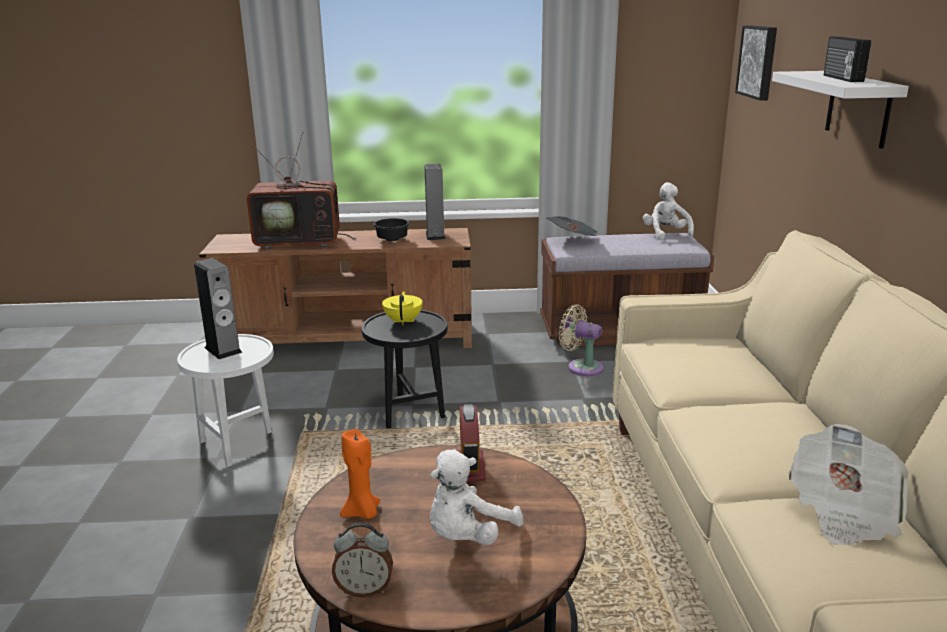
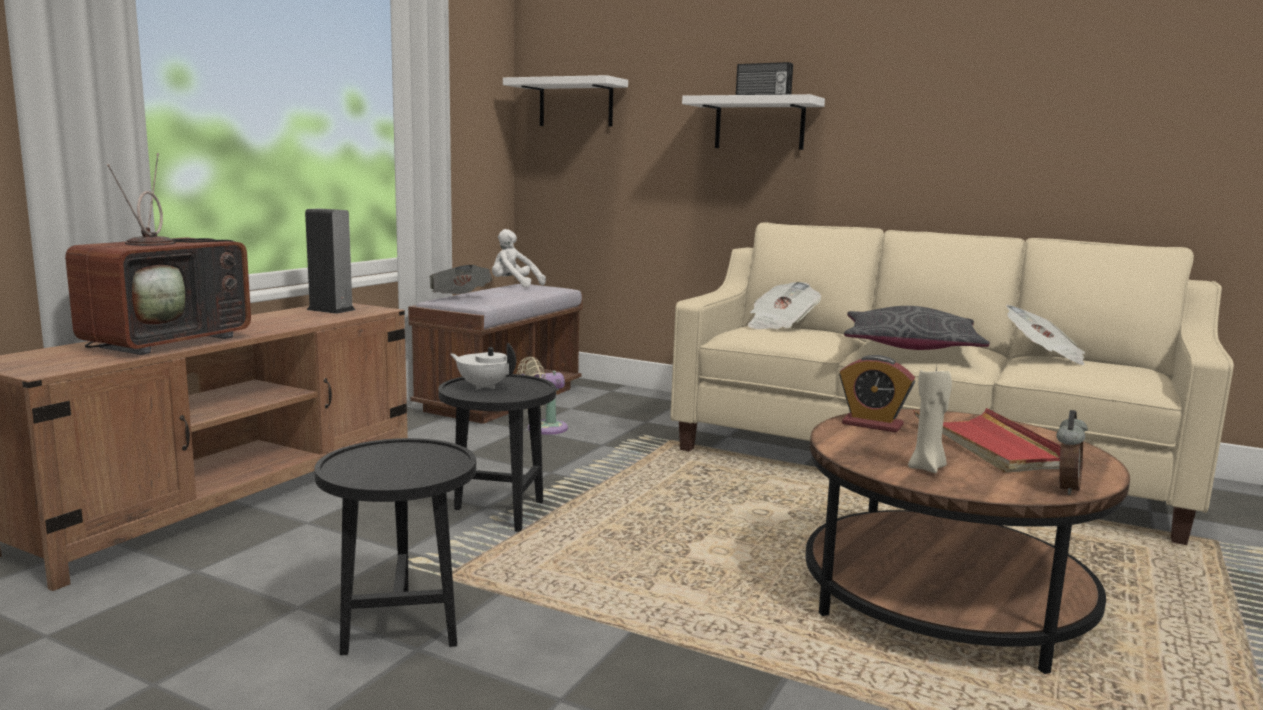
camera: 60 degrees left, 10 degrees down
white side table [177,334,274,467] -> black side table [314,438,476,655]
speaker [194,258,242,359] -> none
orange candle [340,429,380,519] -> beige candle [908,366,952,473]
black bowl [373,218,410,241] -> none
yellow teapot [382,291,423,325] -> white teapot [450,343,516,390]
white plush toy [430,449,523,545] -> red tray [914,408,1061,472]
picture [735,25,777,101] -> white shelf [503,75,628,127]
none -> newspaper [748,282,821,329]
none -> grey pillow [844,306,990,350]

